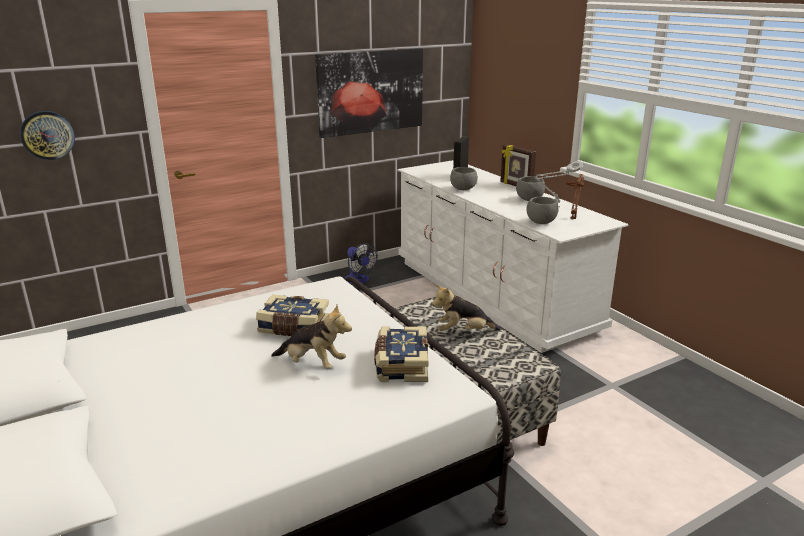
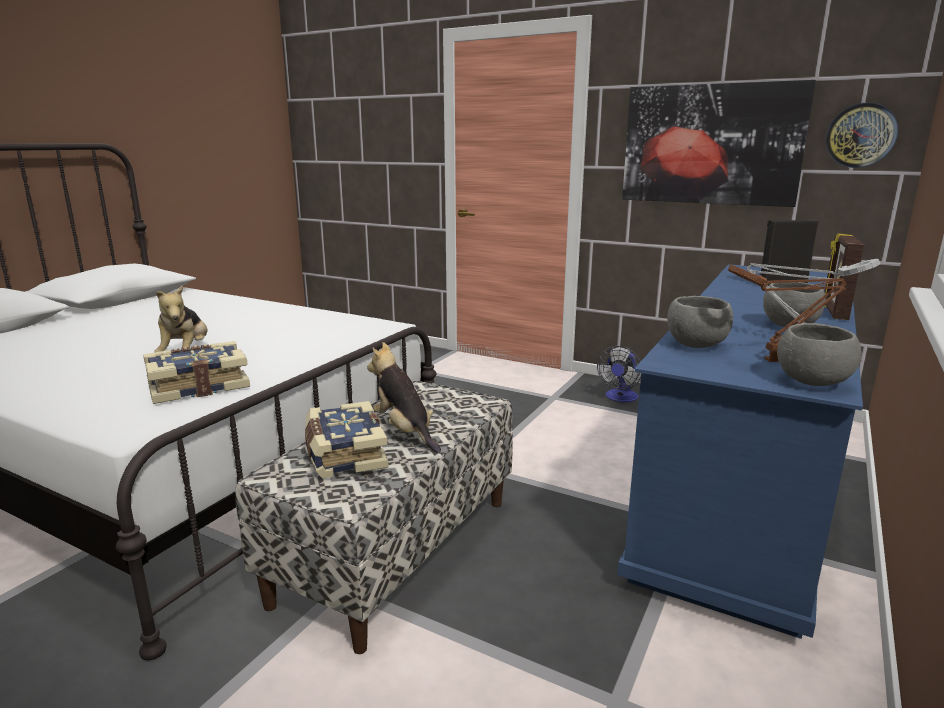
camera: 60 degrees right, 5 degrees down
wall clock [20,111,75,160] -> wall clock moved to [825,103,898,168]
book [256,295,329,336] -> book moved to [305,401,389,479]
white dresser [397,160,629,353] -> blue dresser [617,264,863,639]
grey bowl [450,167,478,190] -> grey bowl moved to [777,323,862,386]

